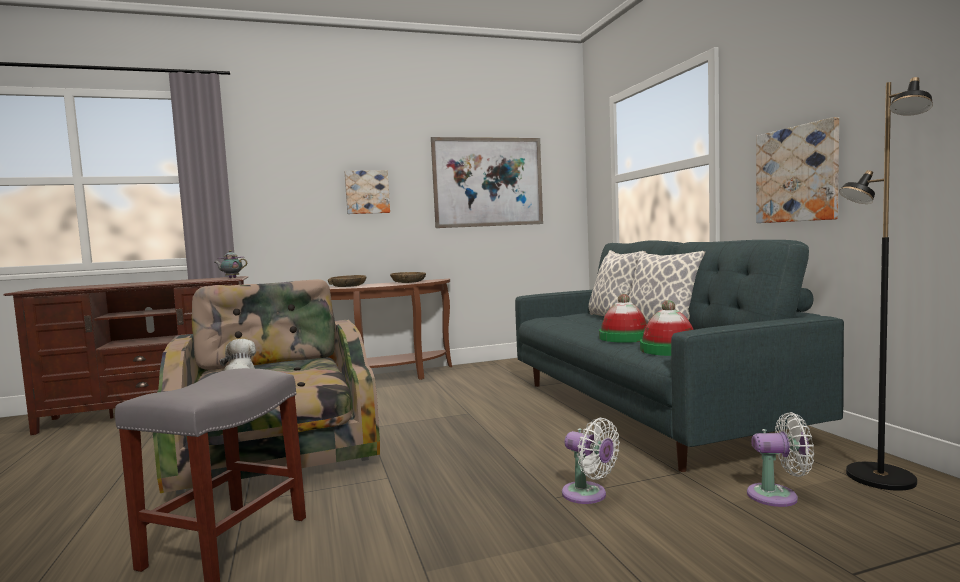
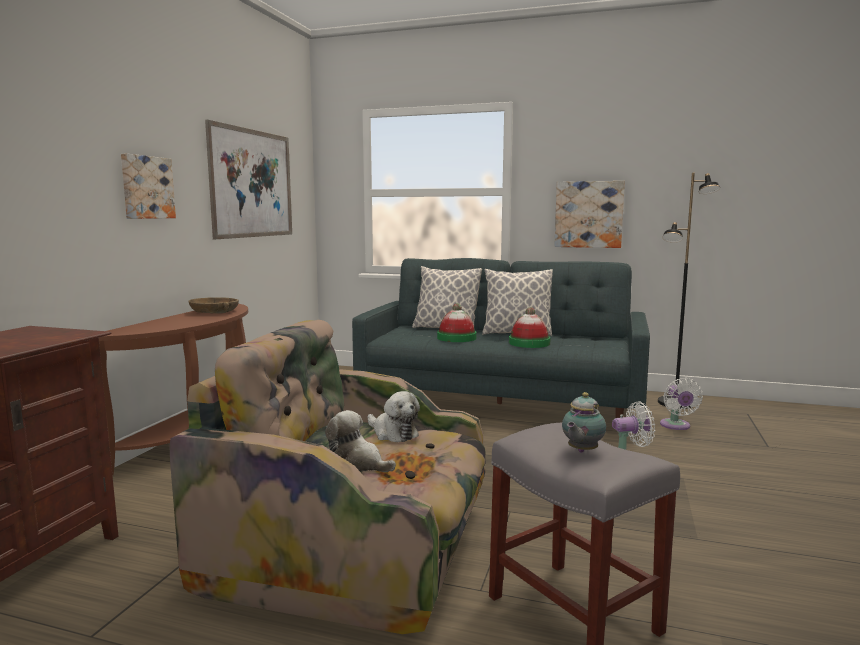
camera: 55 degrees left, 5 degrees up
teapot [214,250,247,278] -> teapot moved to [562,392,606,453]
brown bowl [328,275,366,287] -> none
hat [640,300,693,356] -> hat moved to [437,303,477,342]
white fan [747,412,814,507] -> white fan turned 135 degrees clockwise [660,378,703,430]
none -> plush toy [367,391,420,442]

